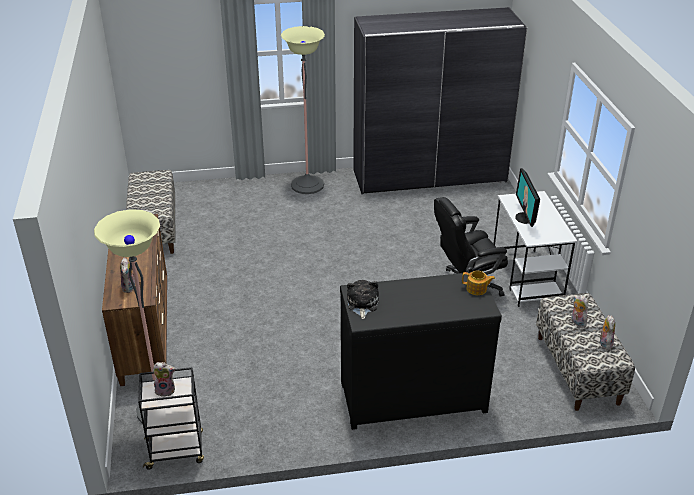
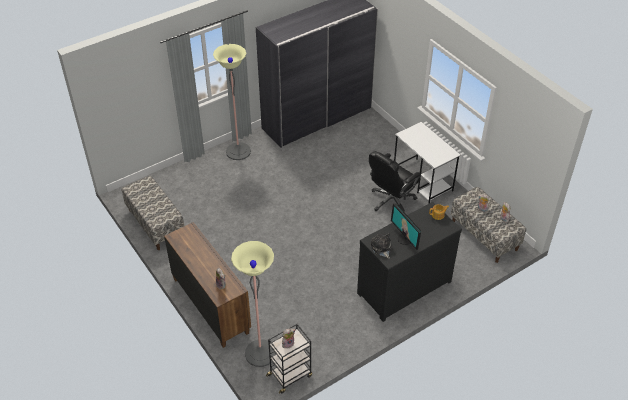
camera: 25 degrees left, 10 degrees up
monitor [515,168,540,227] -> monitor moved to [391,203,421,250]

